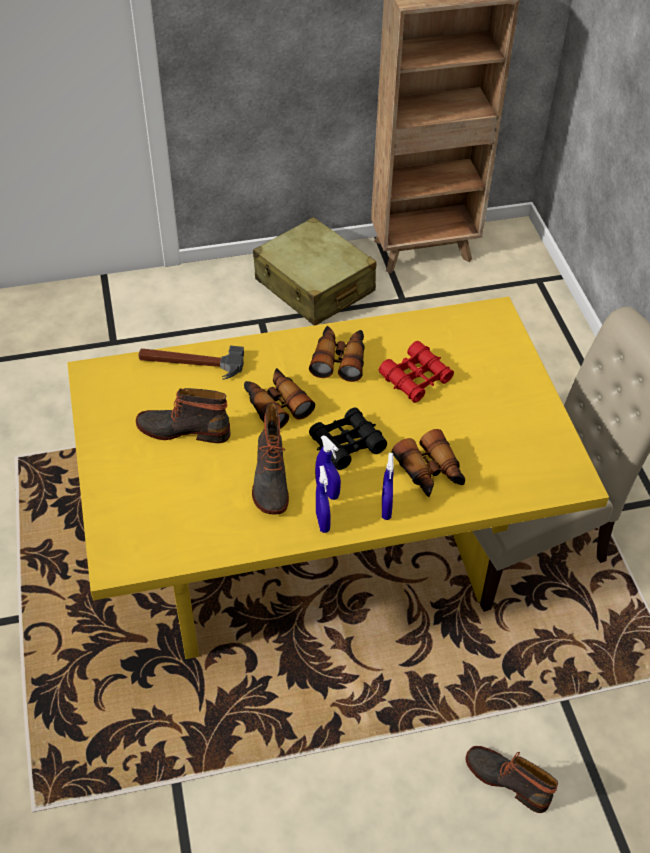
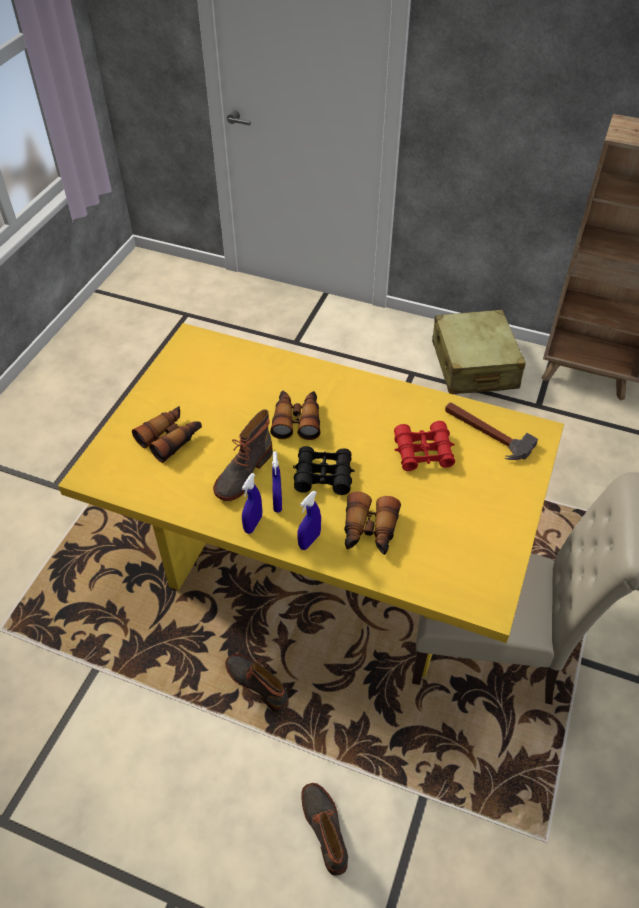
camera: 35 degrees right, 0 degrees up
boot [136,388,231,443] -> boot moved to [225,654,289,713]
hammer [138,346,244,380] -> hammer moved to [445,402,538,460]
binoculars [309,326,365,382] -> binoculars moved to [132,406,202,463]

